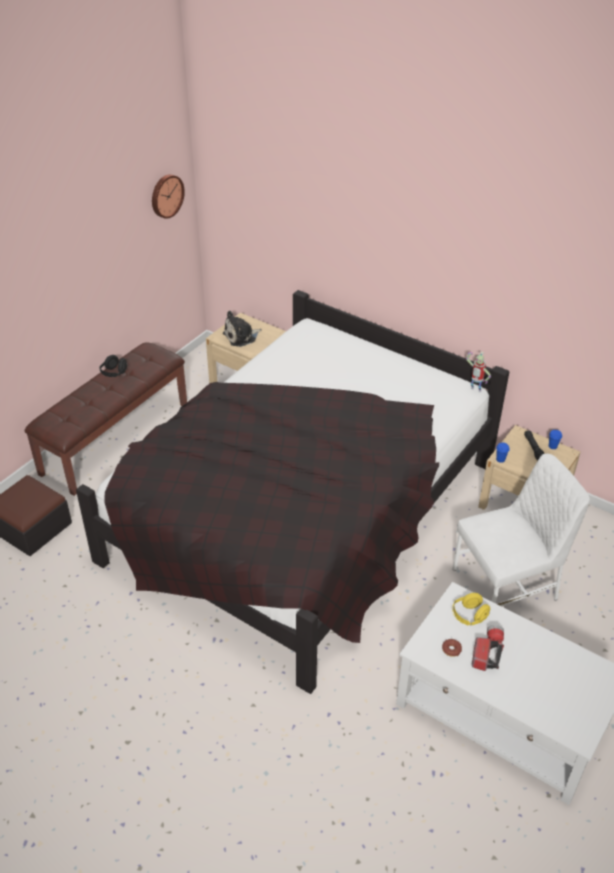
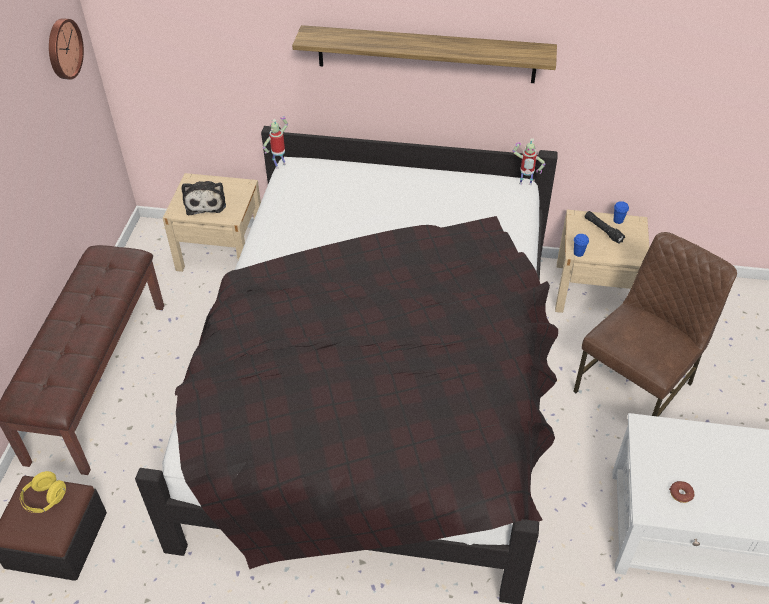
camera: 25 degrees left, 5 degrees up
black headphones [100,355,127,377] -> none
plush toy [223,311,262,347] -> plush toy turned 45 degrees counterclockwise [181,181,226,215]
yellow headphones [452,593,490,625] -> yellow headphones moved to [20,471,66,513]
white chair [453,454,590,606] -> brown chair [573,232,737,417]
flashlight [472,625,504,671] -> none
none -> toy robot [263,116,288,169]
none -> shelf [292,25,557,83]

